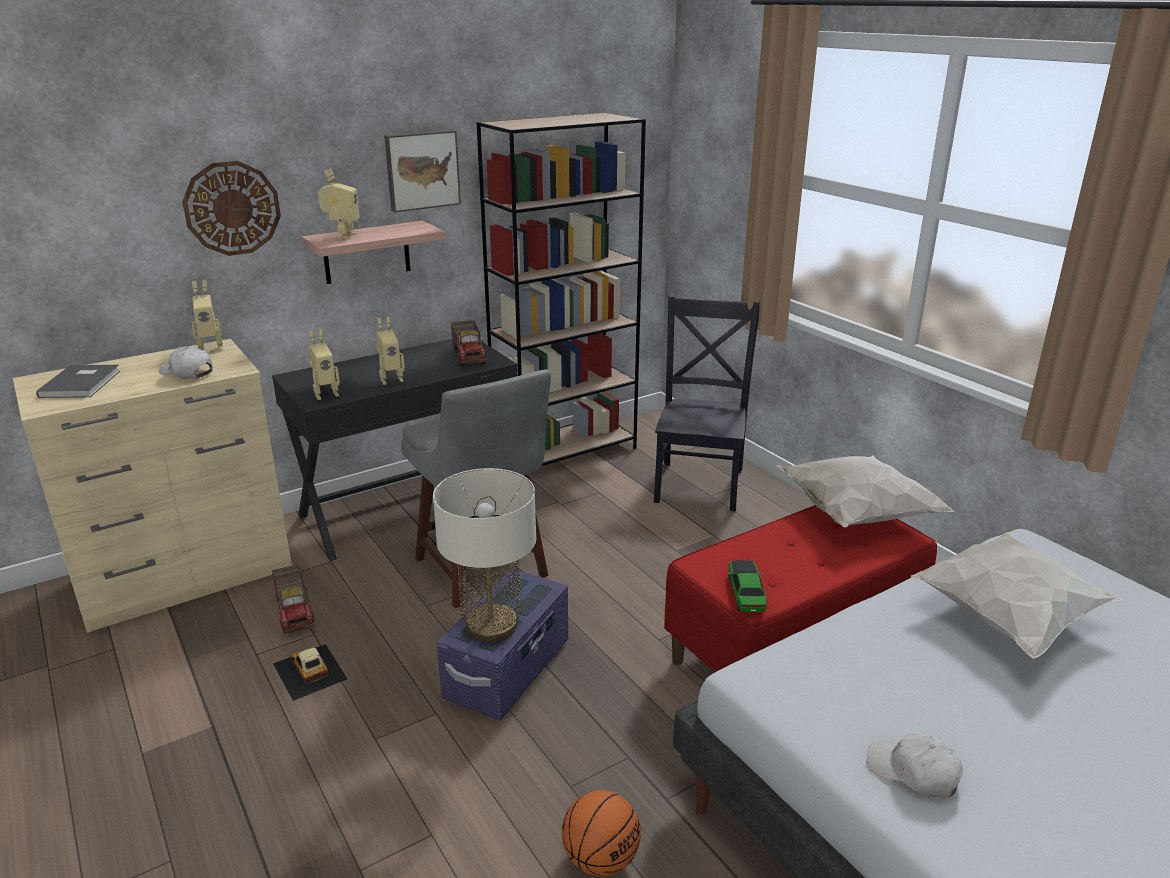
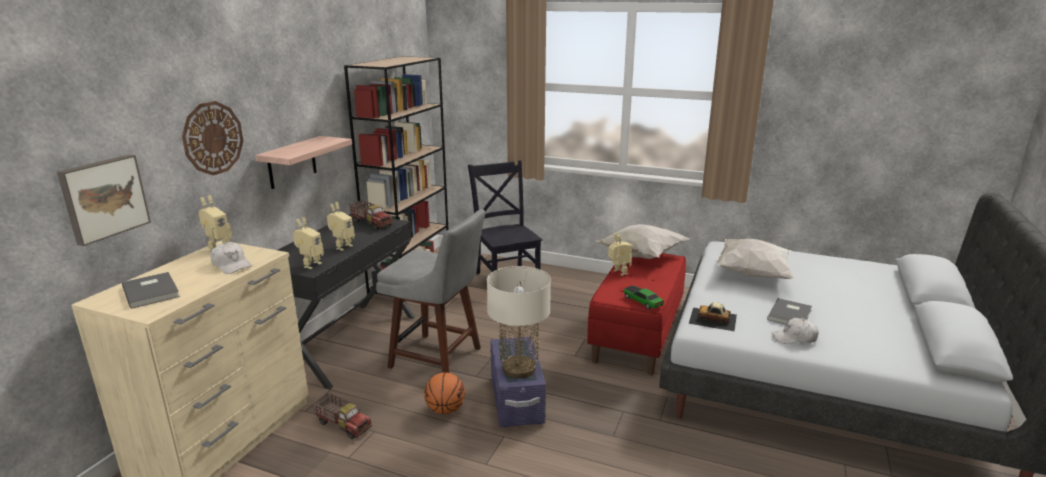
camera: 35 degrees left, 5 degrees down
white cap [159,346,213,379] -> white cap turned 135 degrees counterclockwise [211,242,252,274]
toy car [273,644,347,701] -> toy car moved to [689,302,737,331]
toy robot [318,168,360,239] -> toy robot moved to [608,233,632,276]
picture [384,130,461,212] -> picture moved to [57,154,151,246]
basketball [562,790,641,877] -> basketball moved to [424,373,465,414]
none -> grey book [767,298,812,324]

